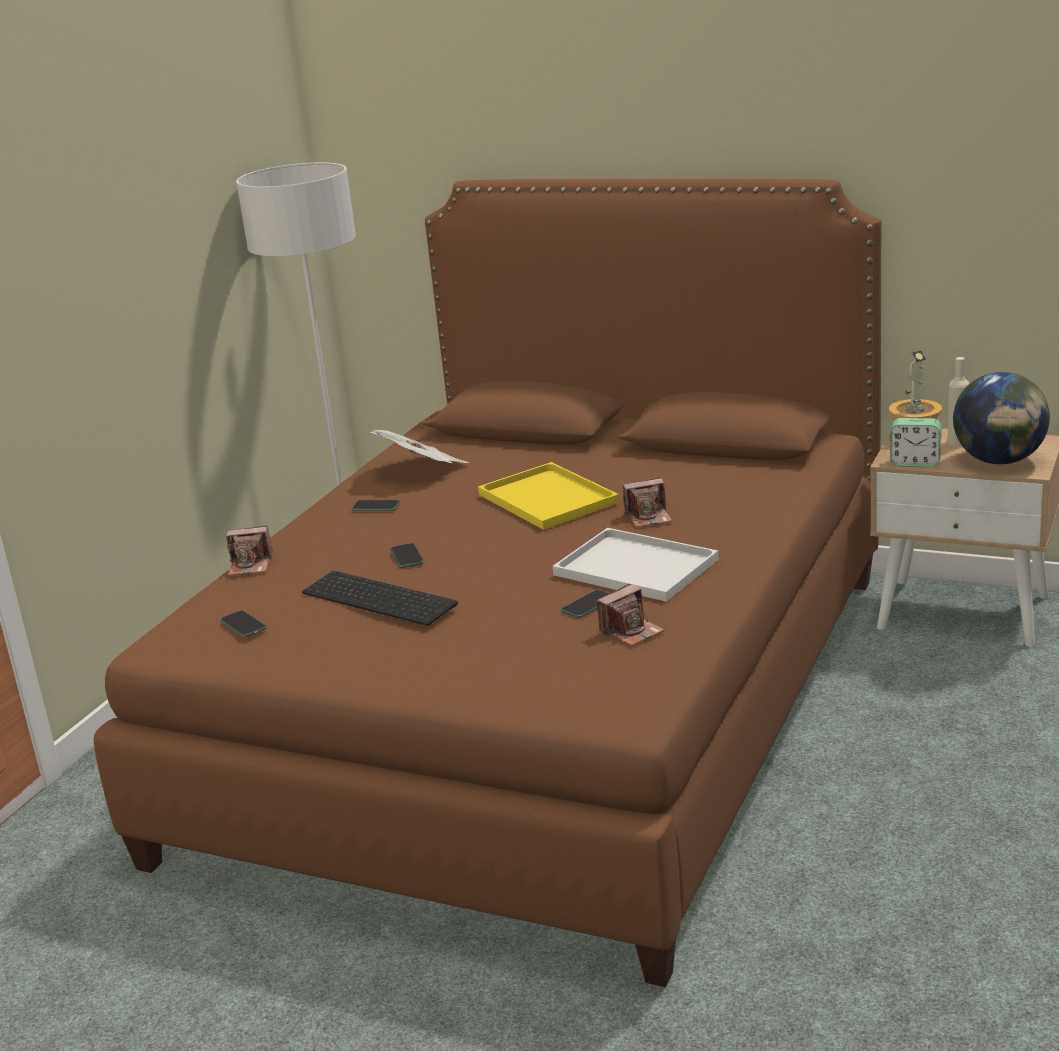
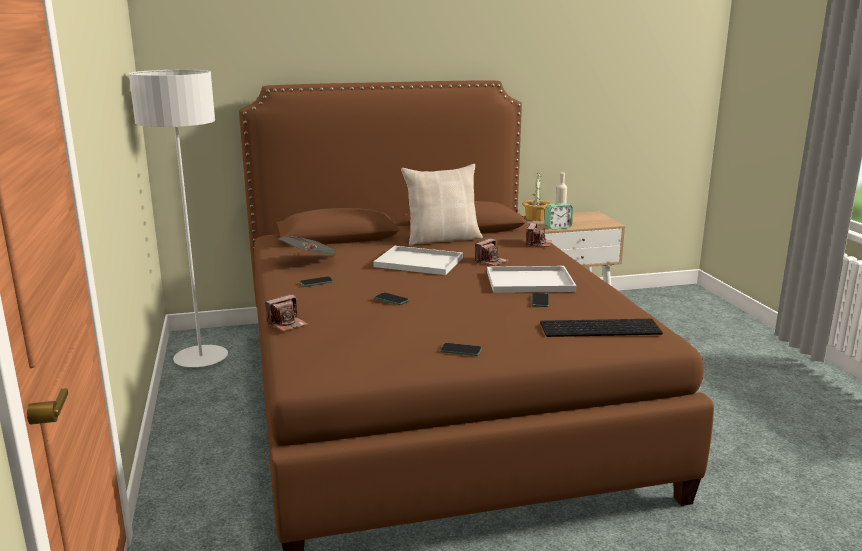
camera: 40 degrees left, 5 degrees down
phone [220,610,267,637] -> phone moved to [440,343,482,356]
keyboard [302,571,458,626] -> keyboard moved to [540,319,663,337]
yellow tray [478,462,619,530] -> white tray [373,246,463,275]
camera [597,583,664,646] -> camera moved to [526,223,552,247]
globe [953,372,1050,464] -> none
none -> beige pillow [401,164,483,246]

